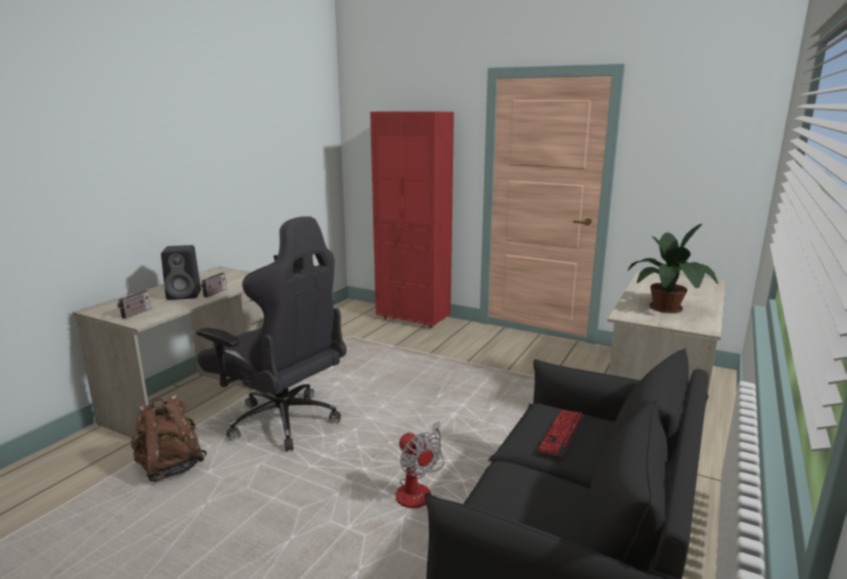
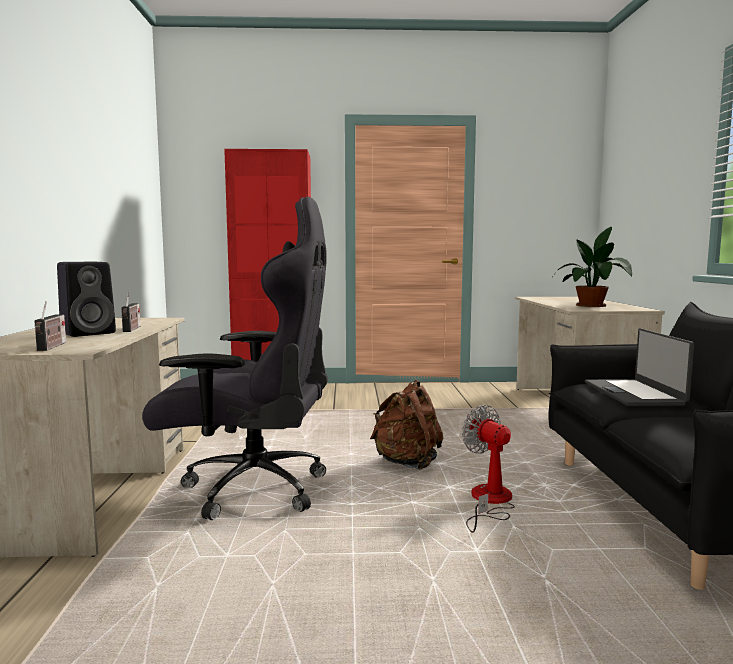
camera: 30 degrees left, 10 degrees down
brown backpack [131,395,207,482] -> brown backpack moved to [370,380,443,470]
fan [396,421,444,508] -> fan turned 150 degrees counterclockwise [462,405,515,533]
keyboard [537,410,583,457] -> laptop [585,328,694,406]

